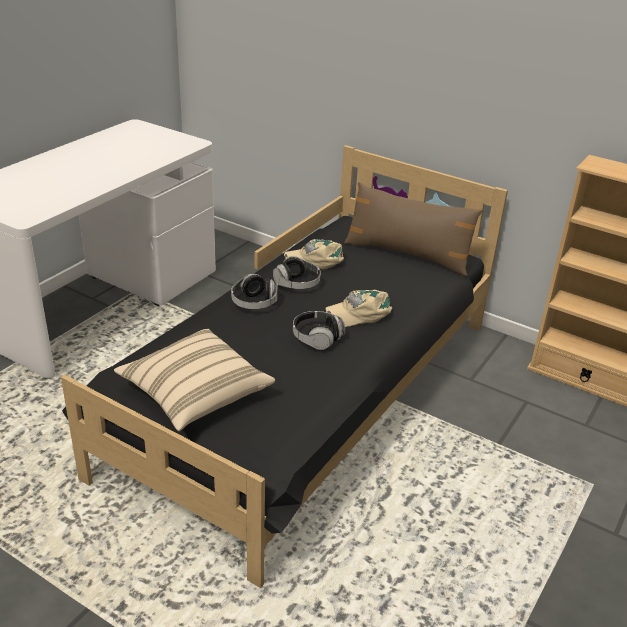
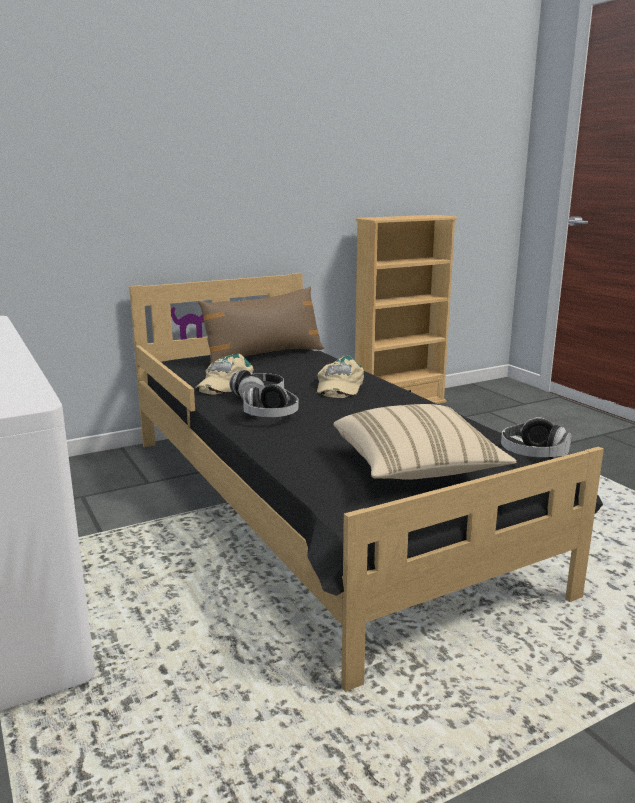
camera: 60 degrees left, 15 degrees down
headphones [293,311,345,350] -> headphones moved to [501,417,572,459]

